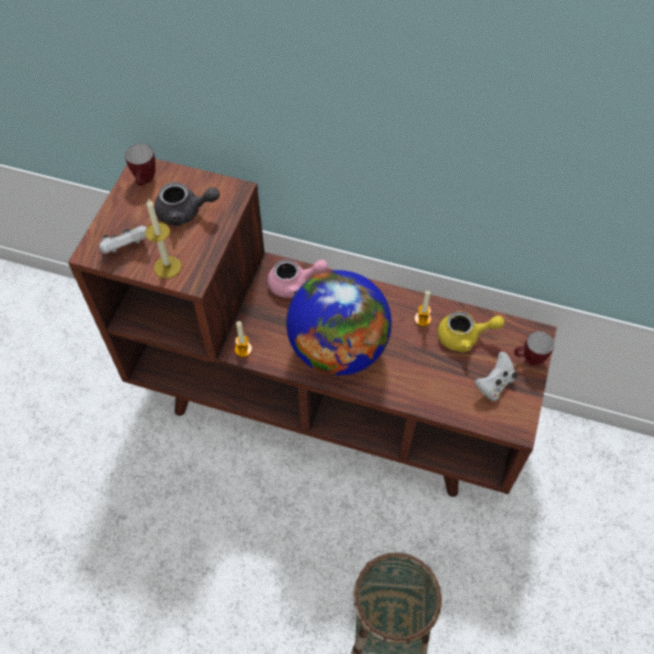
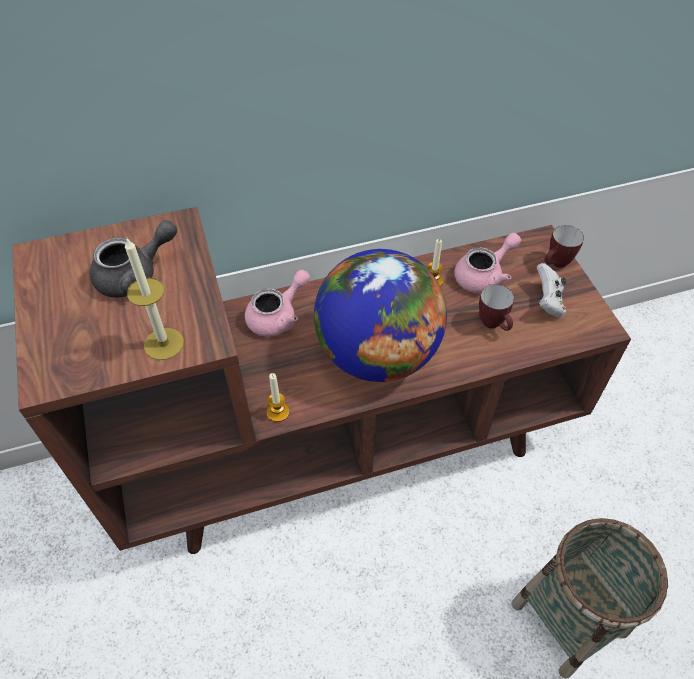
camera: 35 degrees left, 5 degrees down
white game controller [99,226,147,254] -> none
mug [125,144,156,186] -> mug moved to [479,284,514,331]
yellow teapot [438,311,505,352] -> pink teapot [454,233,521,293]

